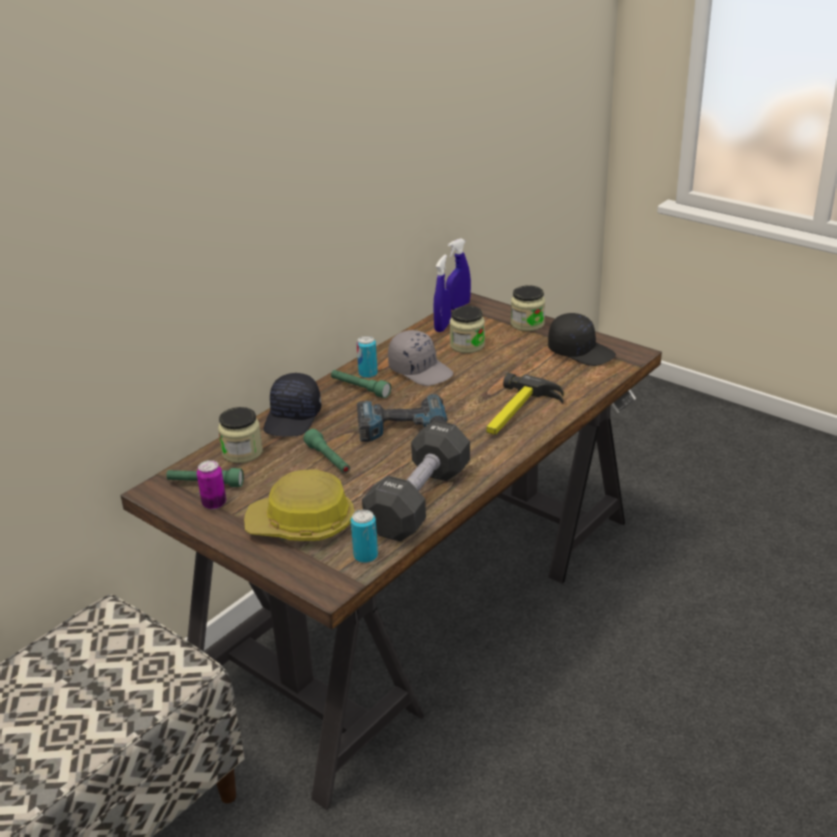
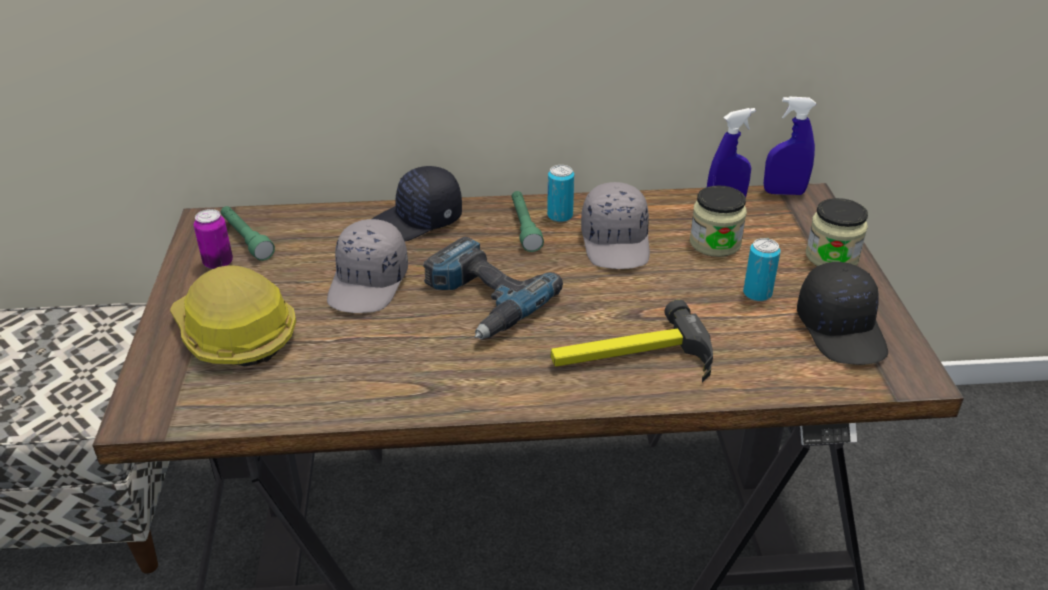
camera: 45 degrees right, 5 degrees up
jar [218,407,263,463] -> none
green flashlight [303,429,350,473] -> grey cap [327,219,408,313]
can [351,510,378,563] -> can moved to [743,238,780,302]
black dumbbell [362,420,470,542] -> none

